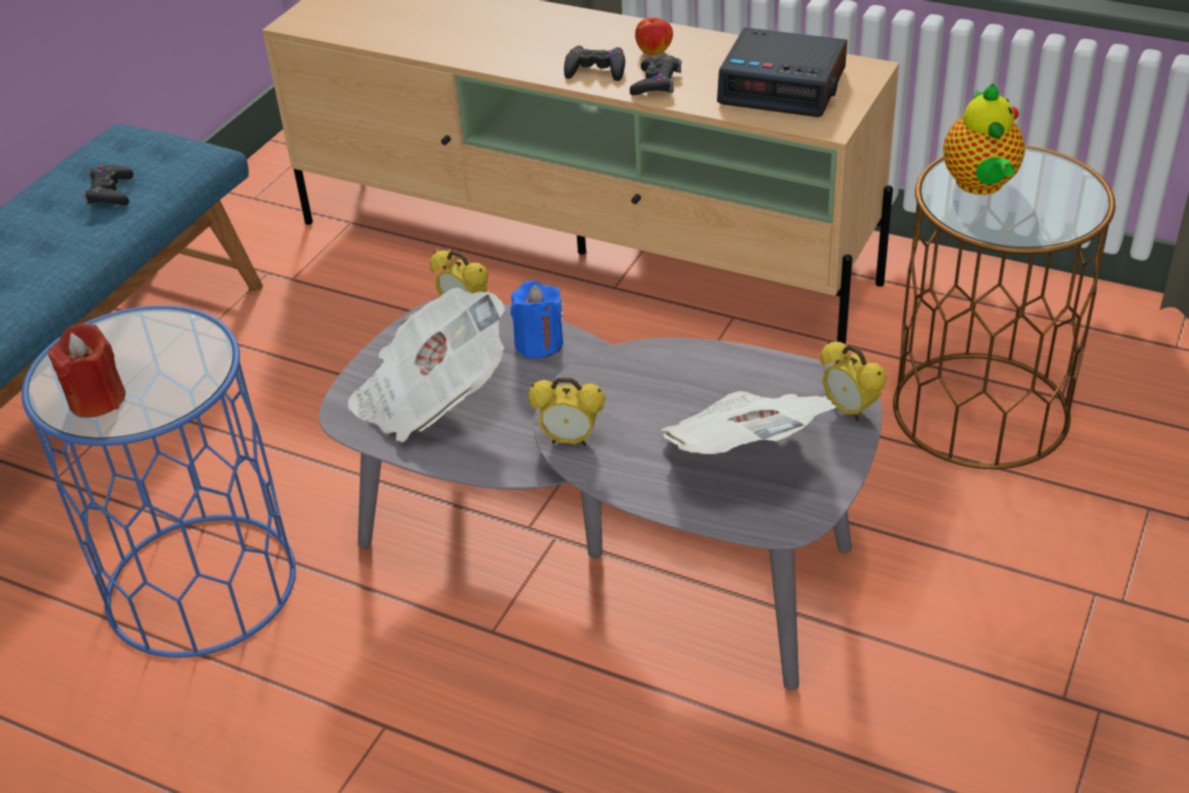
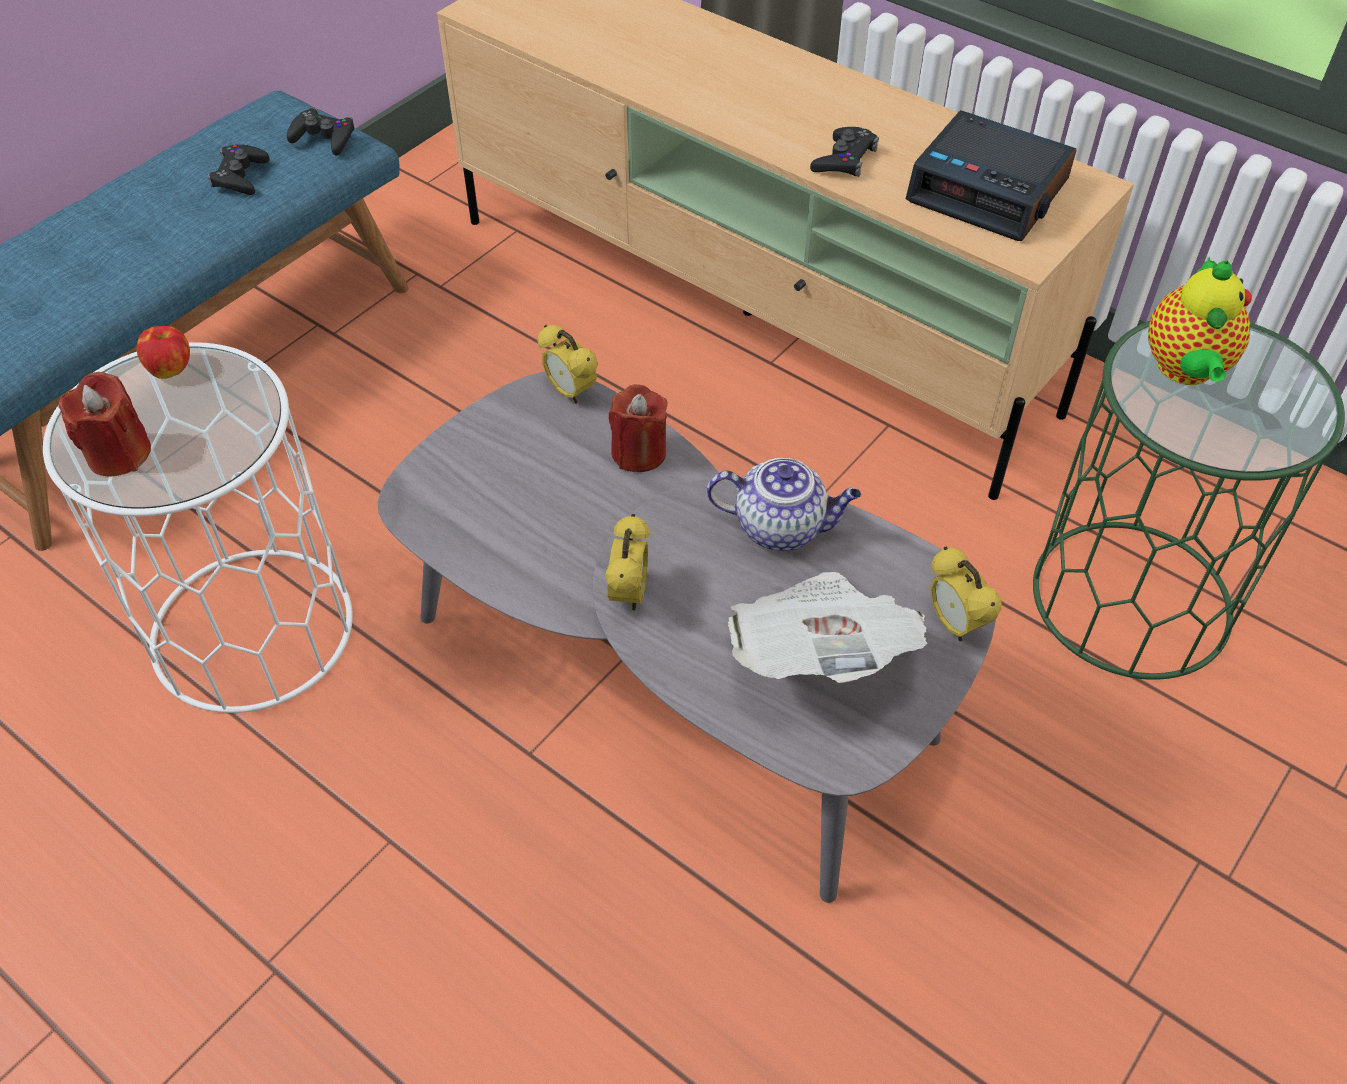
camera: 10 degrees right, 10 degrees up
blue side table [22,305,296,658] -> white side table [43,342,353,713]
newspaper [348,287,505,442] -> none
blue candle [511,281,563,358] -> red candle [609,384,667,472]
alarm clock [528,378,605,446] -> alarm clock turned 105 degrees counterclockwise [605,514,650,610]
black game controller [564,46,625,81] -> black game controller moved to [287,108,354,155]
apple [635,18,673,55] -> apple moved to [136,326,190,379]
brown side table [893,145,1115,469] -> green side table [1033,321,1345,680]
none -> teapot [707,458,861,551]

